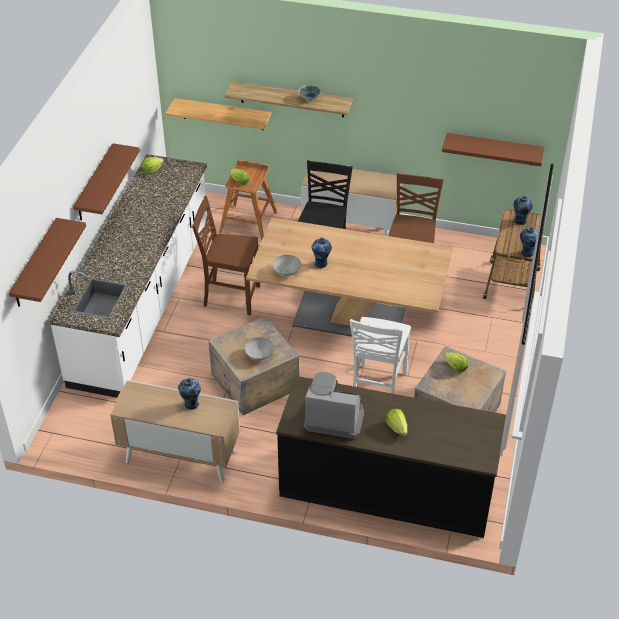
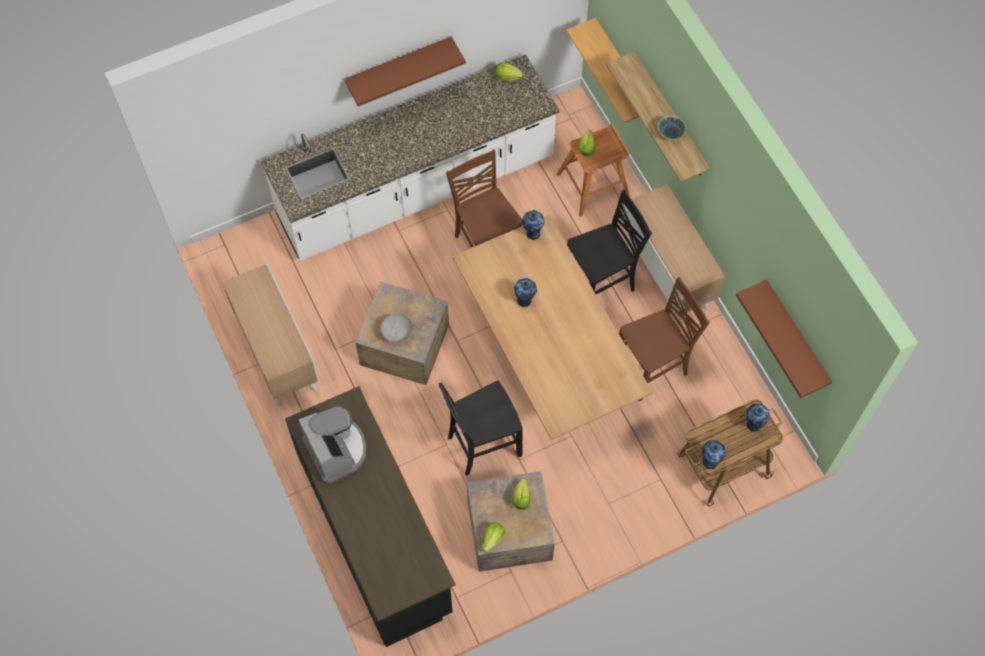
camera: 50 degrees right, 20 degrees up
brown shelf [9,218,86,307] -> none
vase [178,378,201,410] -> vase moved to [522,210,545,240]
grey bowl [273,255,301,276] -> none
white chair [350,317,411,394] -> black chair [439,381,523,476]
lettuce [386,409,407,436] -> lettuce moved to [483,522,505,553]

